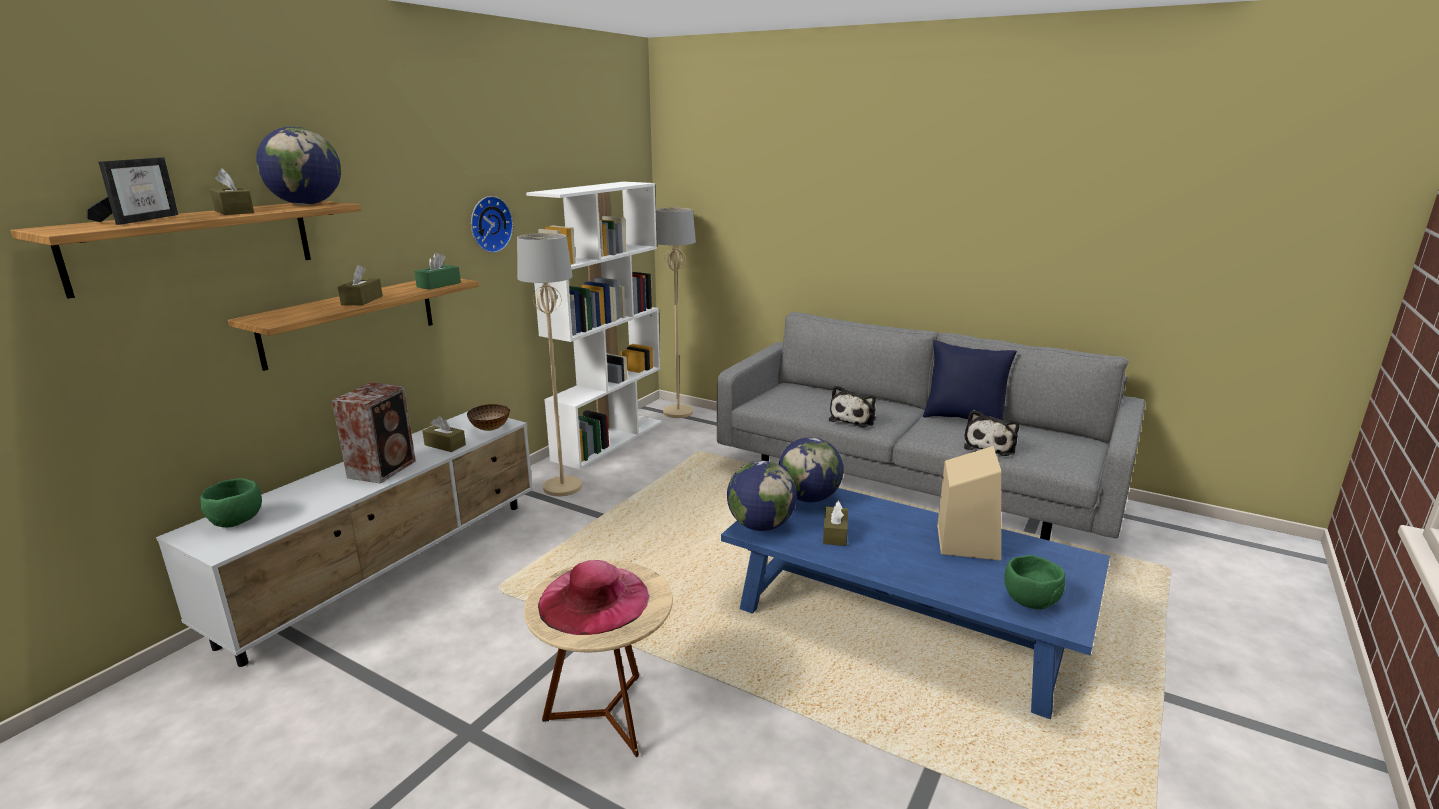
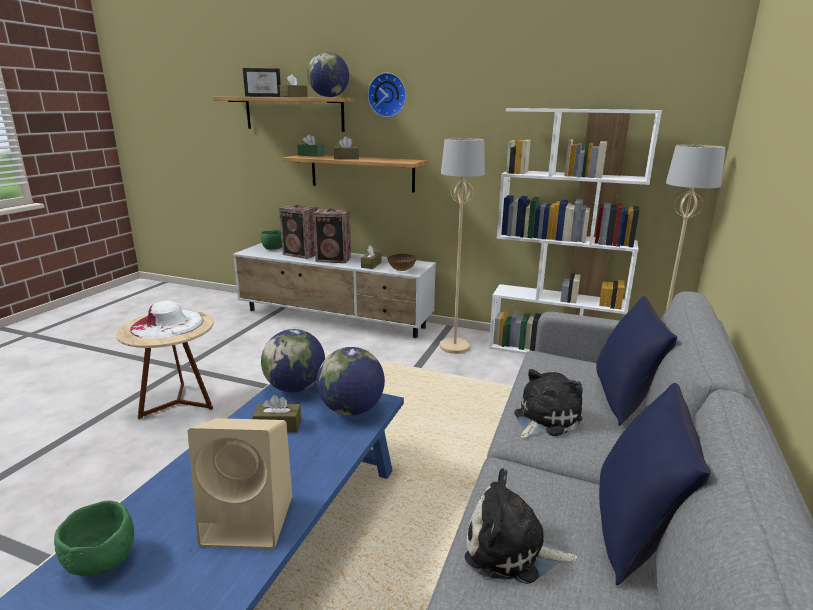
camera: 80 degrees right, 0 degrees up
green tissue box [414,252,461,290] -> green tissue box moved to [297,134,324,157]
wall clock [471,196,513,253] -> wall clock moved to [368,73,406,117]
pink hat [538,560,650,635] -> white hat [130,300,203,338]
plush toy [829,385,876,427] -> plush toy turned 120 degrees clockwise [514,369,583,439]
none -> speaker [279,205,318,259]
none -> blue pillow [596,296,677,426]

